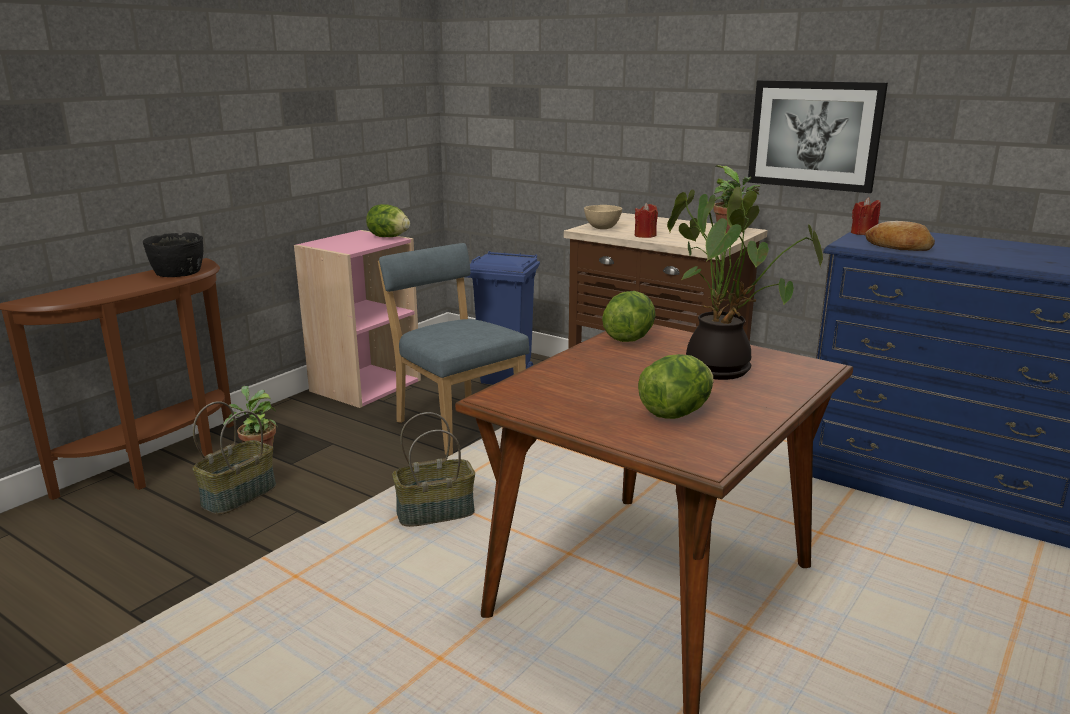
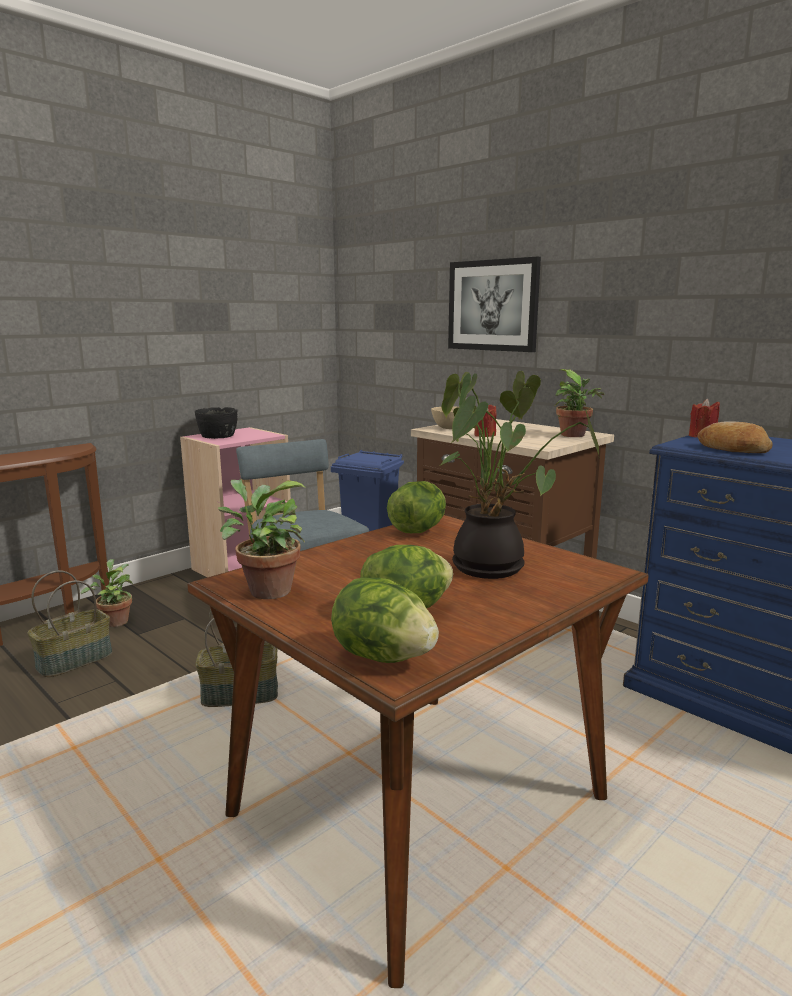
camera: 10 degrees right, 5 degrees down
black bowl [143,232,204,277] -> black bowl moved to [195,407,238,439]
lettuce [366,204,410,237] -> lettuce moved to [331,578,439,663]
picture [748,80,888,193] -> picture moved to [448,256,541,352]
none -> potted plant [218,479,306,599]

